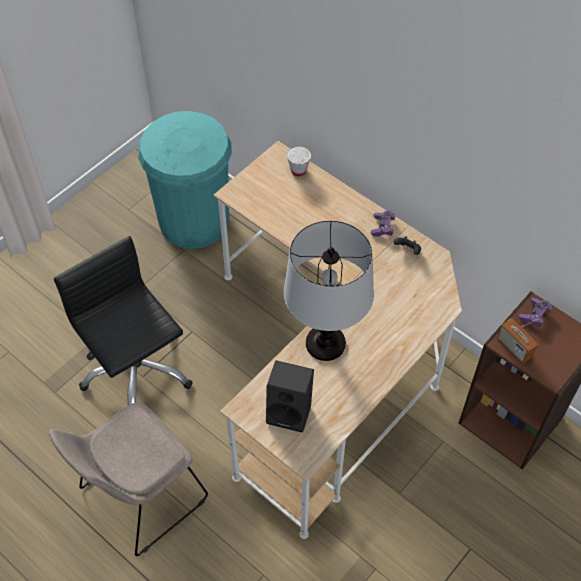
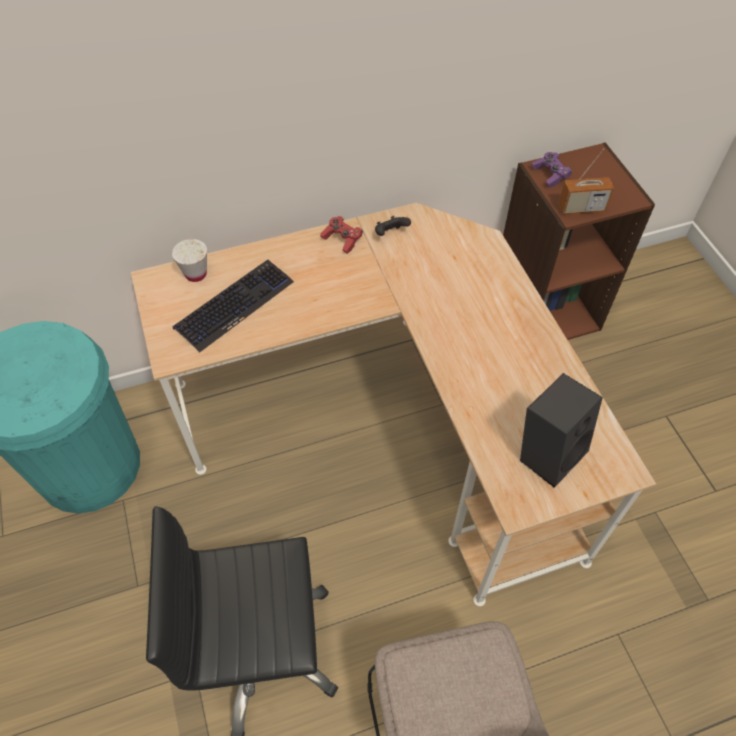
camera: 60 degrees left, 0 degrees up
table lamp [283,220,374,361] -> none
purple game controller [371,210,396,237] -> red game controller [320,216,363,254]
none -> keyboard [172,260,294,353]

